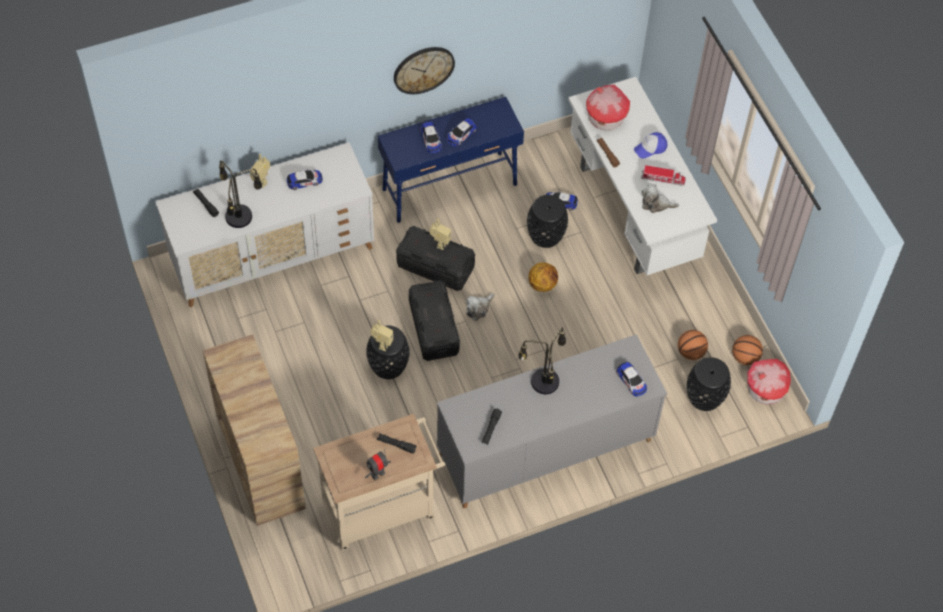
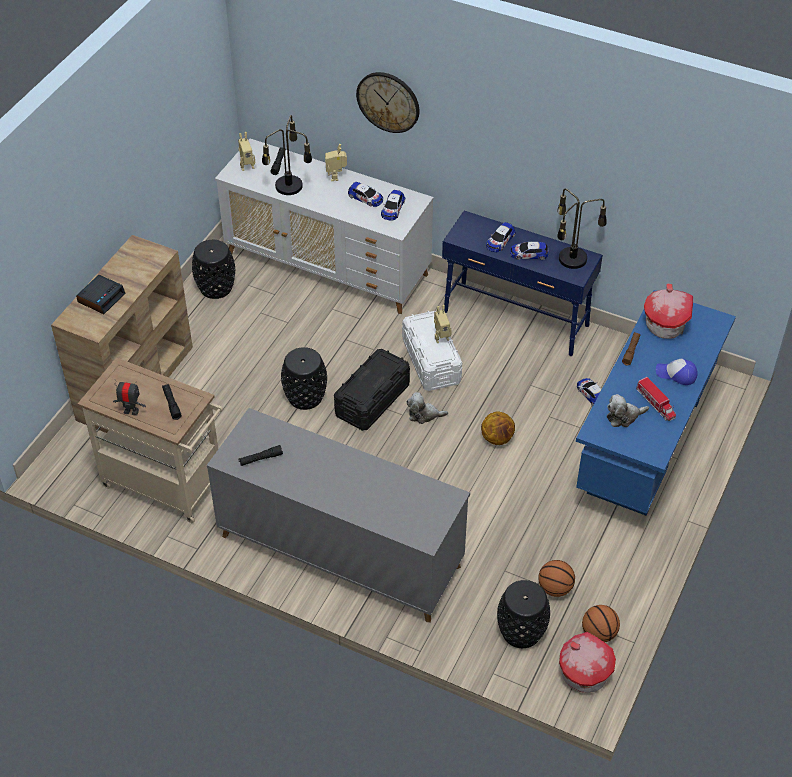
camera: 50 degrees right, 10 degrees down
toy robot [371,320,393,351] -> toy robot moved to [238,132,255,171]
wall clock [394,47,455,94] -> wall clock moved to [356,72,419,133]
black storage box [396,226,475,291] -> white storage box [402,311,462,391]
table lamp [519,328,566,394] -> table lamp moved to [557,188,607,269]
black stool [527,195,568,248] -> black stool moved to [192,240,235,299]
white desk [568,77,717,275] -> blue desk [576,290,736,516]
toy car [616,362,647,396] -> toy car moved to [381,190,405,221]
plush toy [642,184,679,213] -> plush toy turned 75 degrees counterclockwise [607,394,649,427]
none -> alarm clock [76,275,125,314]

